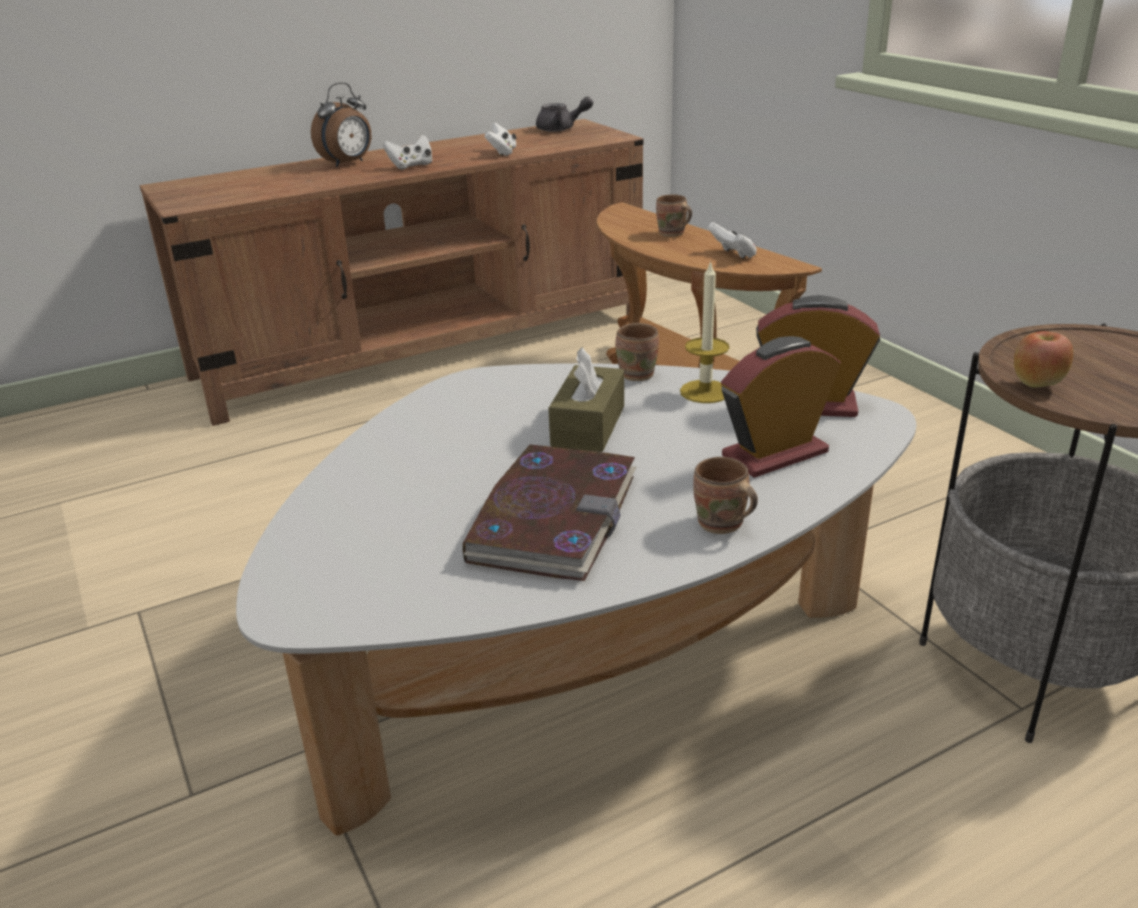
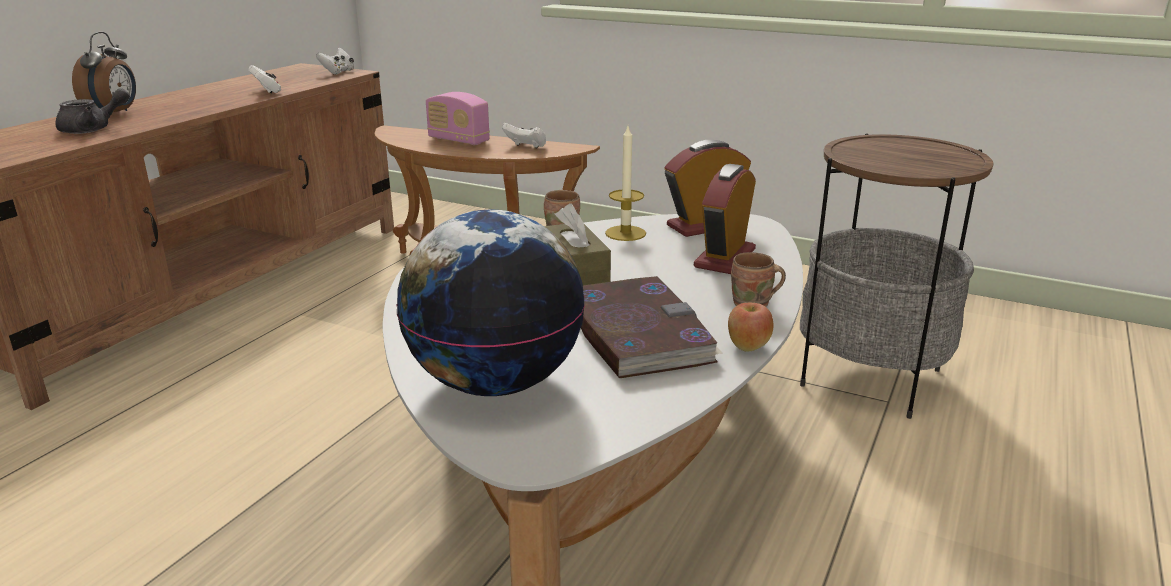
camera: 35 degrees left, 5 degrees down
white game controller [383,135,432,169] -> white game controller moved to [316,47,354,75]
grey teapot [536,96,593,132] -> grey teapot moved to [56,88,130,134]
brown mug [656,195,692,237] -> radio [426,92,490,145]
apple [1014,331,1073,387] -> apple moved to [728,303,774,352]
none -> globe [396,210,585,396]

